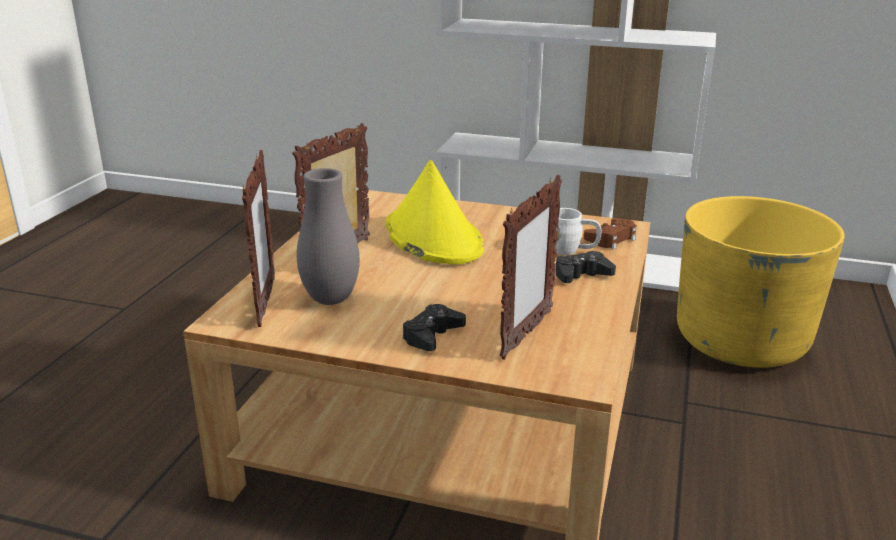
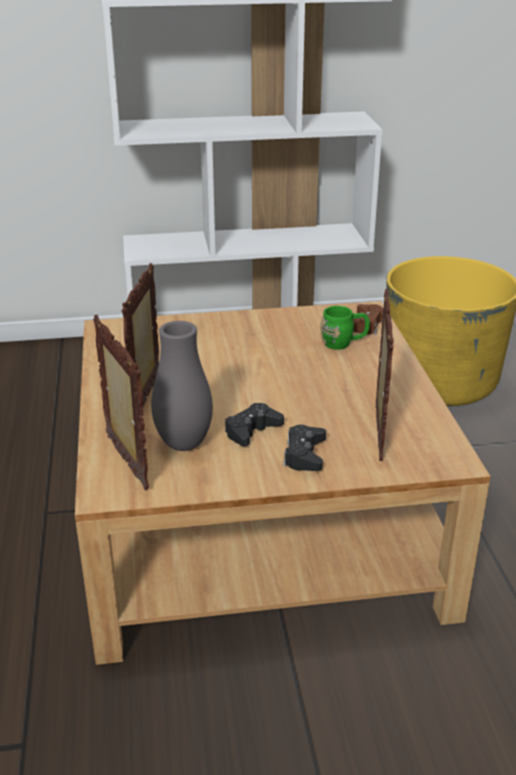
camera: 25 degrees left, 5 degrees up
yellow hat [385,160,484,265] -> none
white mug [555,208,602,255] -> green mug [320,306,370,350]
black game controller [556,251,616,283] -> black game controller moved to [225,403,284,446]

